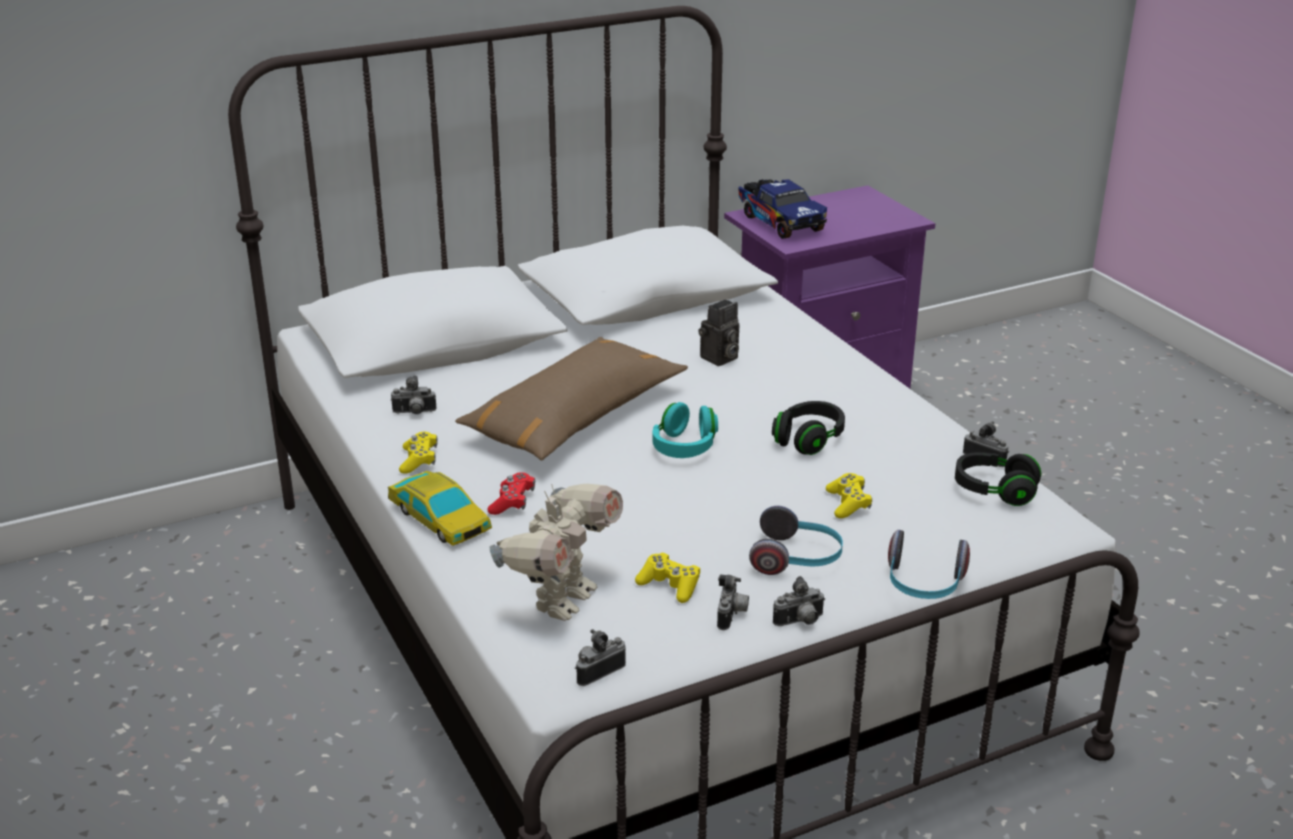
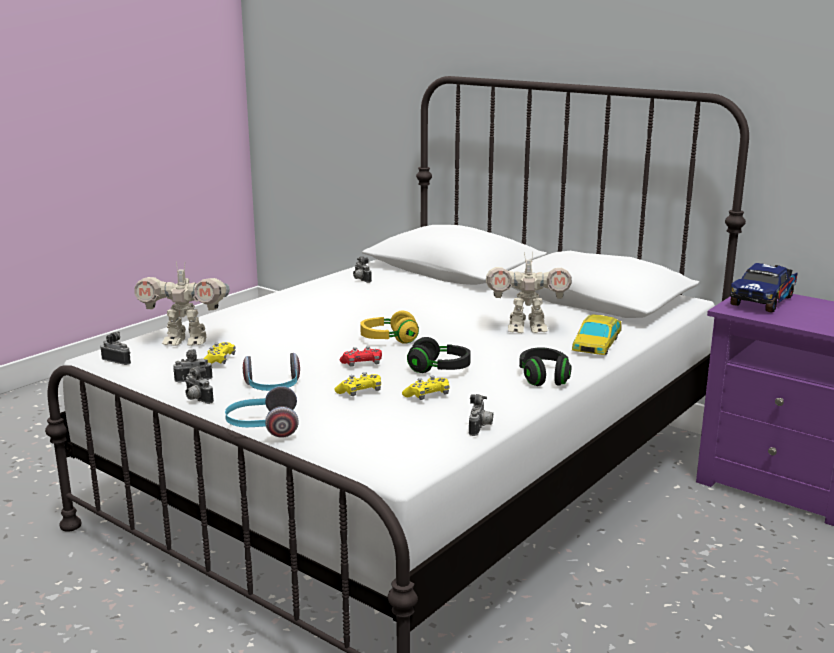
camera: 65 degrees right, 10 degrees down
toy car [388,471,492,546] -> toy car moved to [572,314,622,355]
yellow game controller [399,432,438,473] -> yellow game controller moved to [402,376,449,400]
brown pillow [455,337,688,460] -> none
red game controller [487,472,535,515] -> red game controller moved to [340,346,382,367]
turquoise headphones [653,402,718,458] -> yellow headphones [360,311,419,344]
camera [698,299,739,366] -> toy robot [486,252,572,333]
black headphones [955,452,1041,506] -> black headphones moved to [519,347,571,386]

